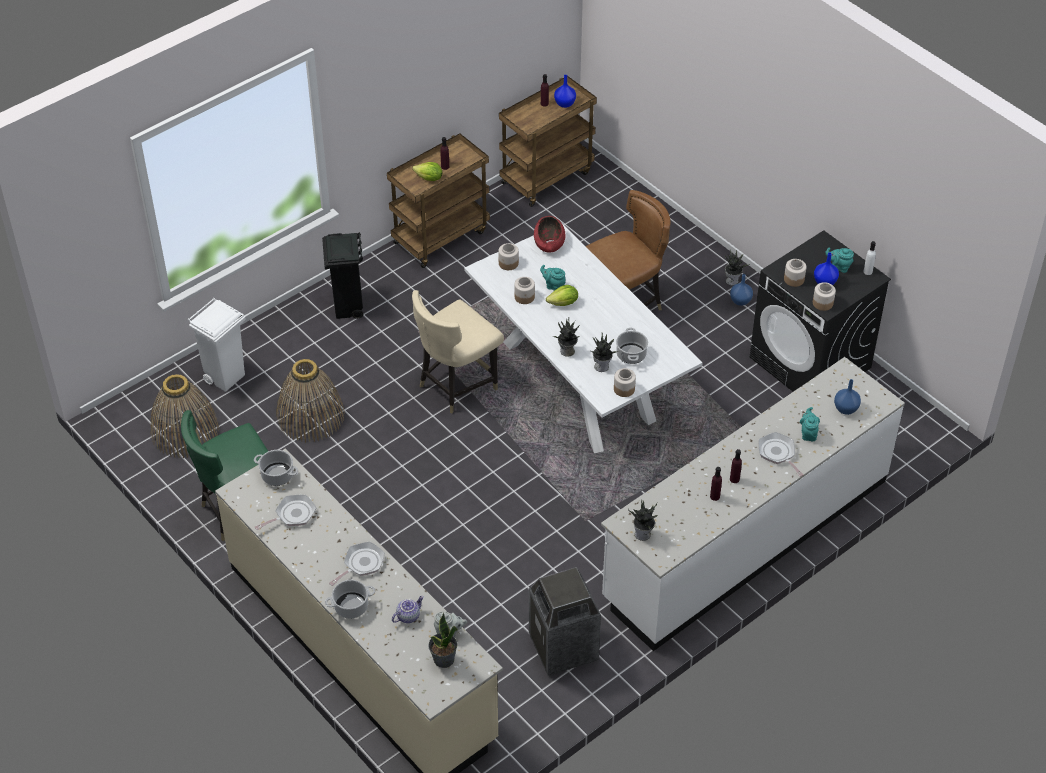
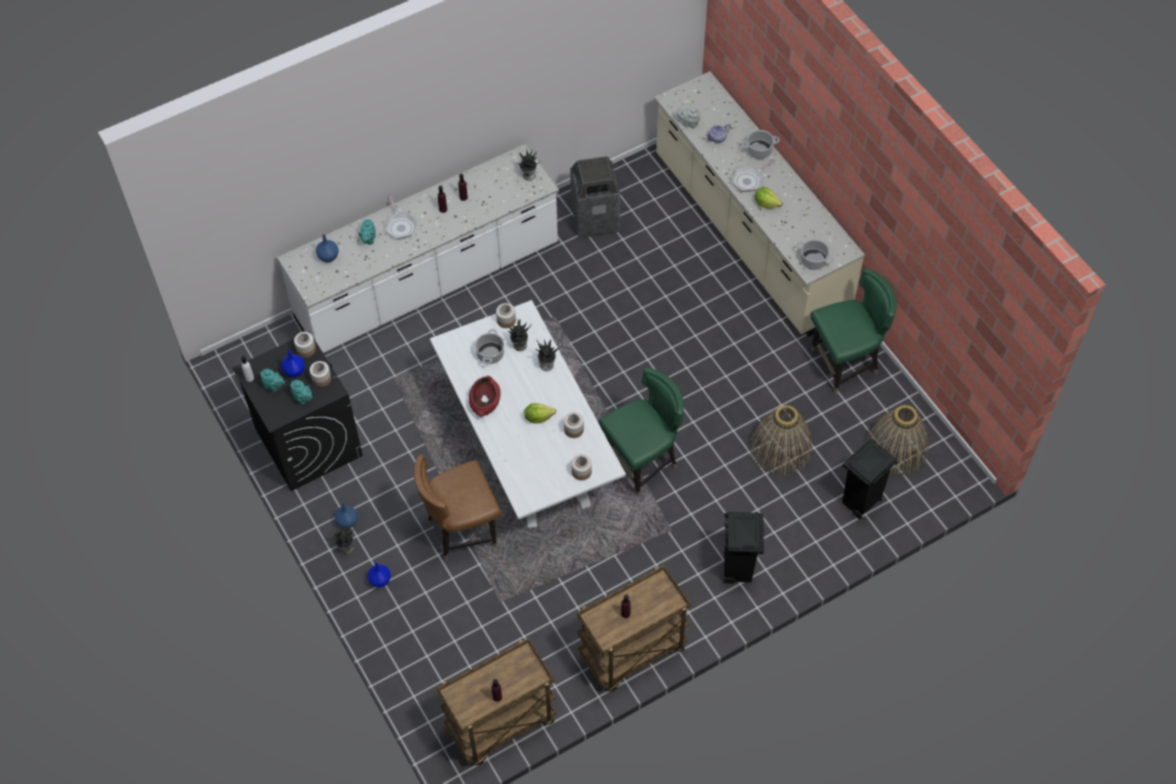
camera: 170 degrees left, 10 degrees up
white trash can [188,298,246,392] -> black trash can [842,439,898,519]
frying pan [255,495,316,530] -> none
lettuce [412,162,443,181] -> lettuce moved to [755,187,783,209]
beige chair [412,290,504,413] -> green chair [598,368,684,497]
potted plant [428,613,458,668] -> none
red bowl [534,216,566,252] -> red bowl moved to [469,376,500,417]
turquoise teapot [540,265,566,291] -> turquoise teapot moved to [290,380,312,404]
blue vase [554,75,576,108] -> blue vase moved to [367,562,391,588]

